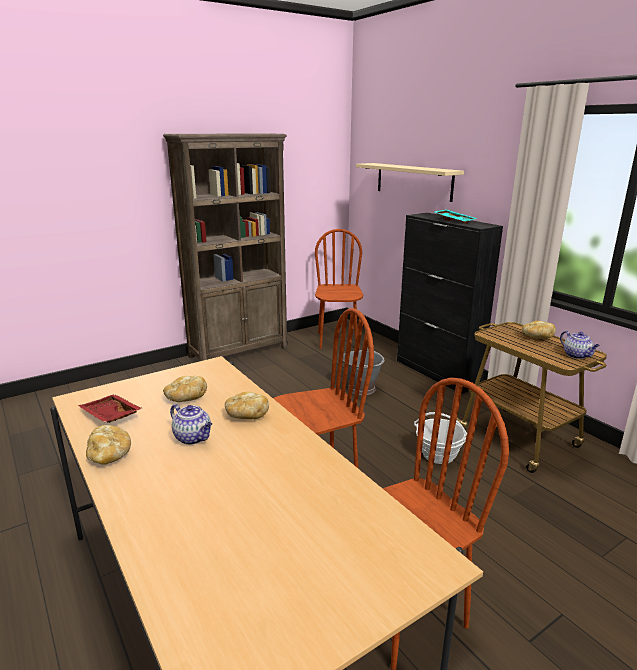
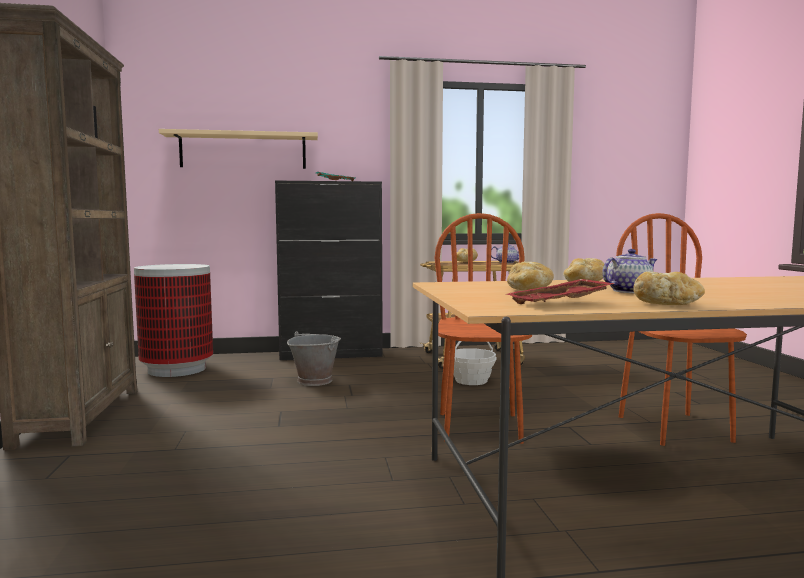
camera: 65 degrees left, 15 degrees down
brown chair [315,229,363,349] -> trash can [134,264,213,377]

